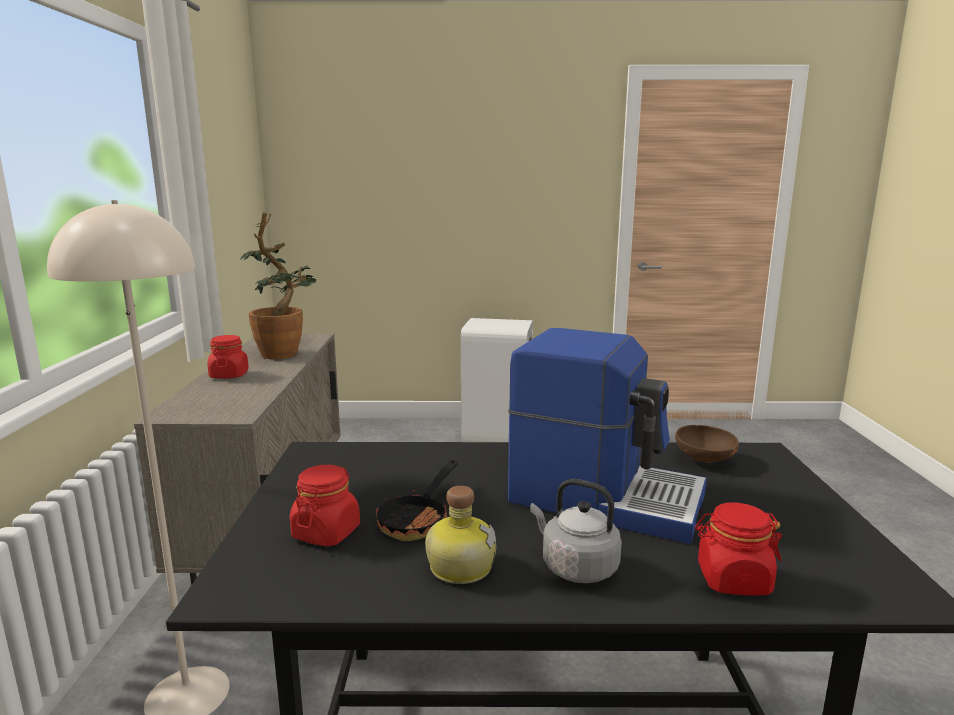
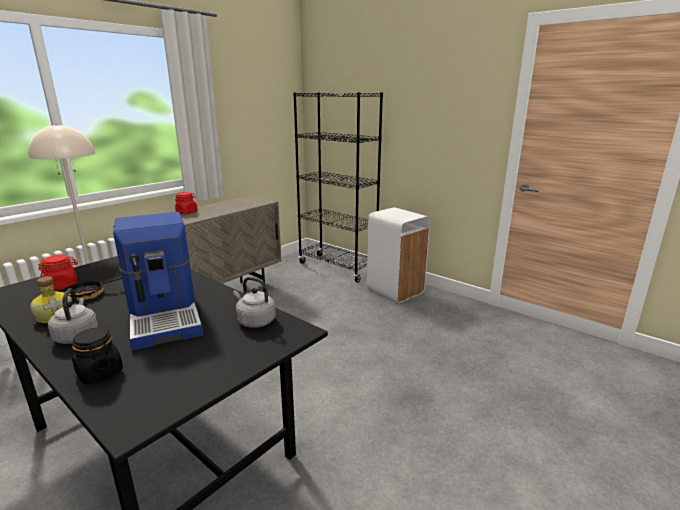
camera: 40 degrees right, 5 degrees up
potted plant [241,213,316,359] -> none
brown bowl [675,425,739,463] -> grey kettle [233,277,276,328]
red jar [695,502,782,596] -> black jar [72,327,123,384]
none -> black bookcase [293,92,383,282]

